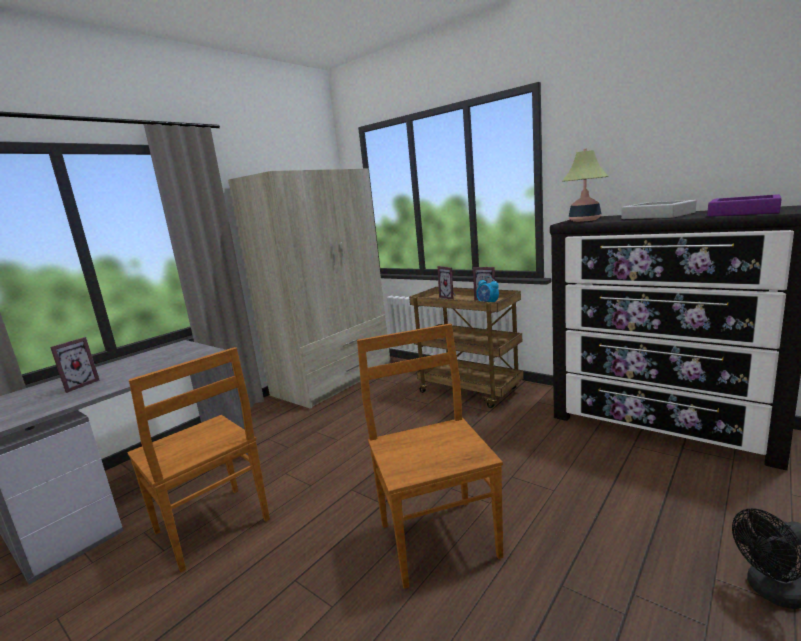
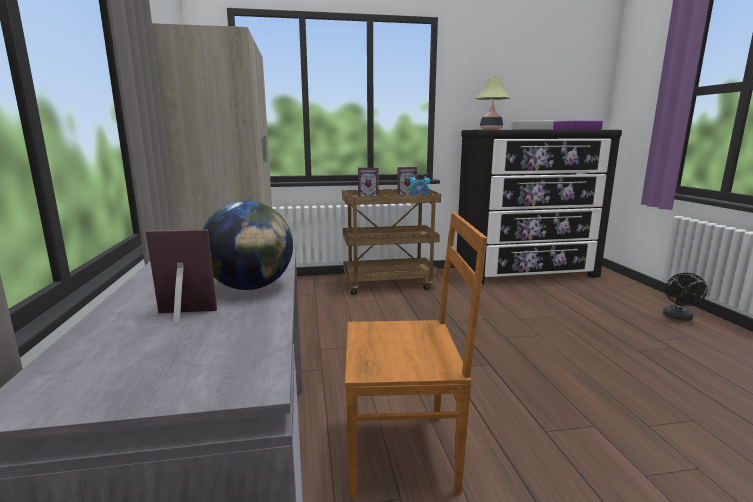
camera: 50 degrees left, 0 degrees up
picture frame [50,337,100,393] -> picture frame turned 75 degrees counterclockwise [146,229,217,323]
brown chair [357,324,503,589] -> none
none -> globe [203,201,293,290]

